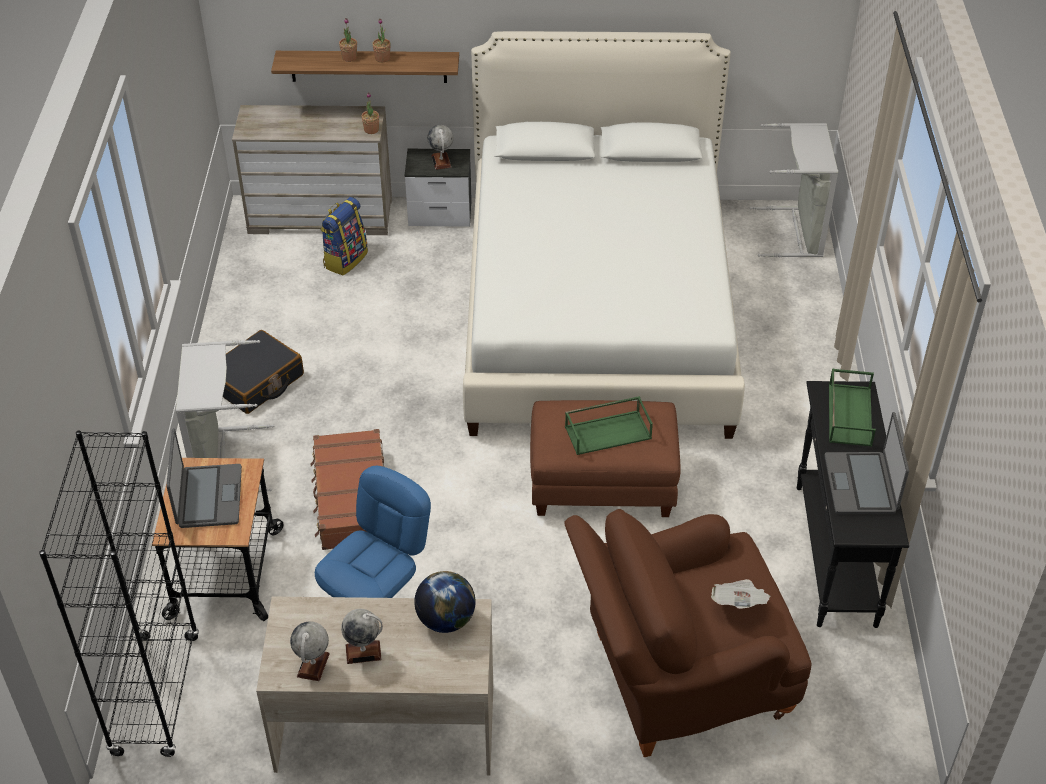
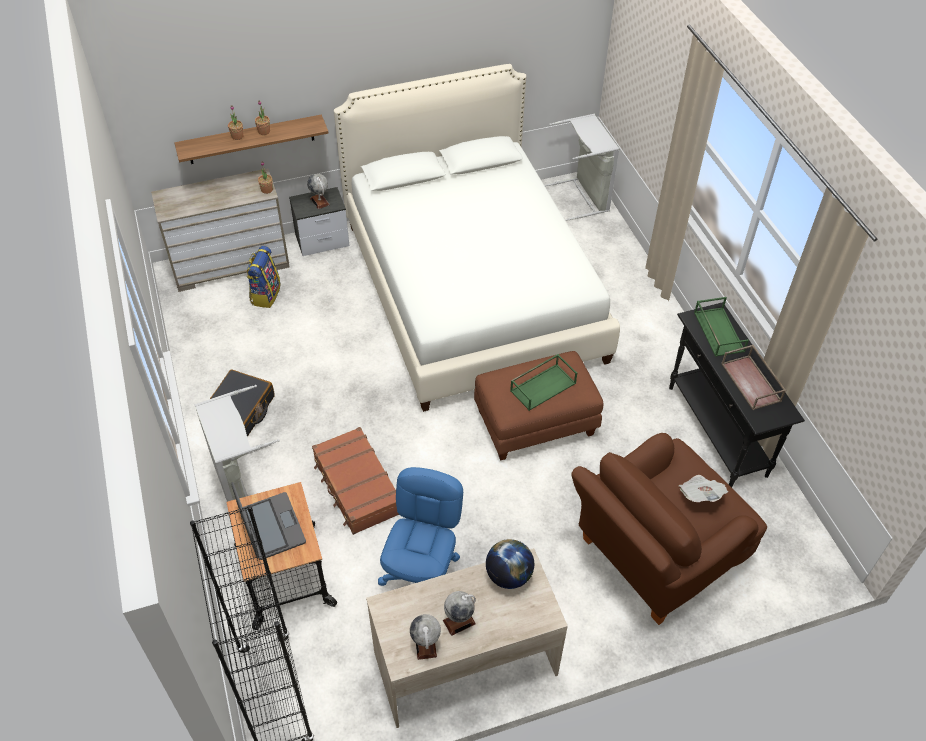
camera: 20 degrees left, 5 degrees up
laptop [824,412,909,514] -> brown tray [721,345,786,410]

